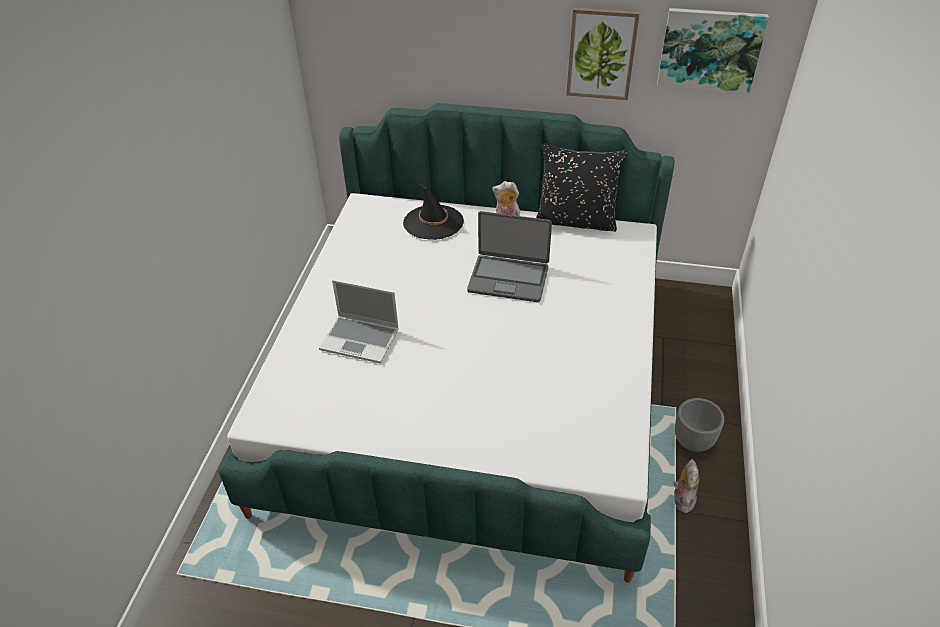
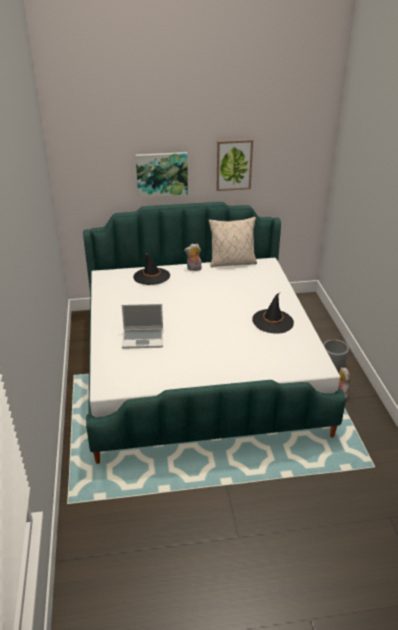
camera: 20 degrees left, 10 degrees down
laptop [467,211,552,302] -> none
black pillow [536,143,627,232] -> beige pillow [208,217,257,267]
picture [657,8,769,94] -> picture moved to [136,152,188,198]
none -> black hat [252,293,294,333]

